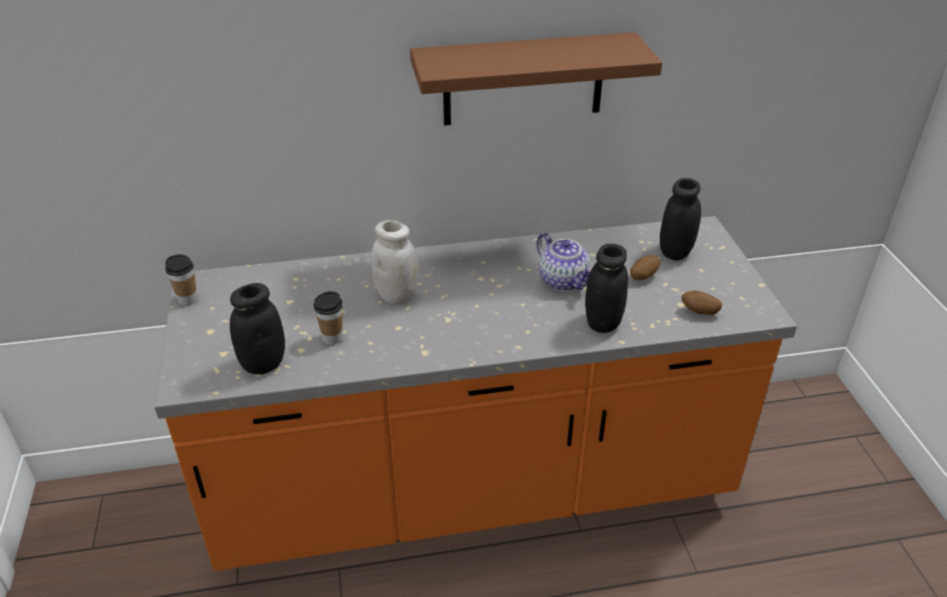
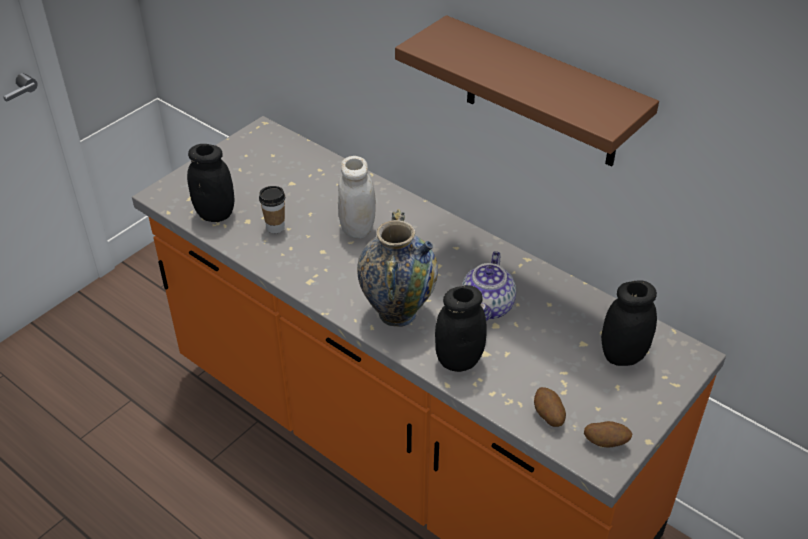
camera: 50 degrees right, 5 degrees up
cup [165,254,198,305] -> none
potato [630,255,660,280] -> potato moved to [584,421,632,447]
none -> vase [357,209,438,327]

